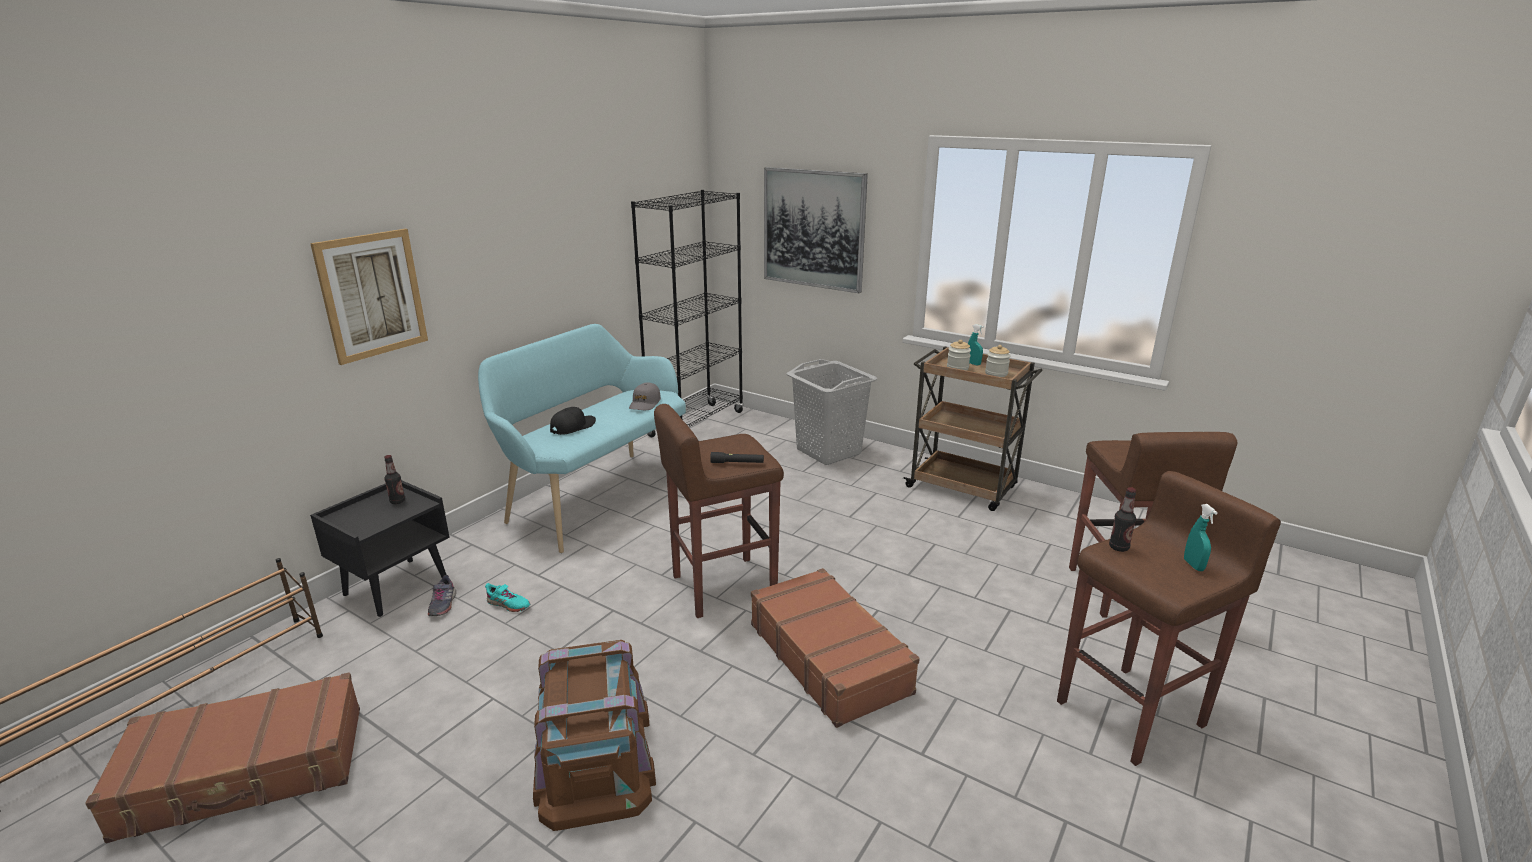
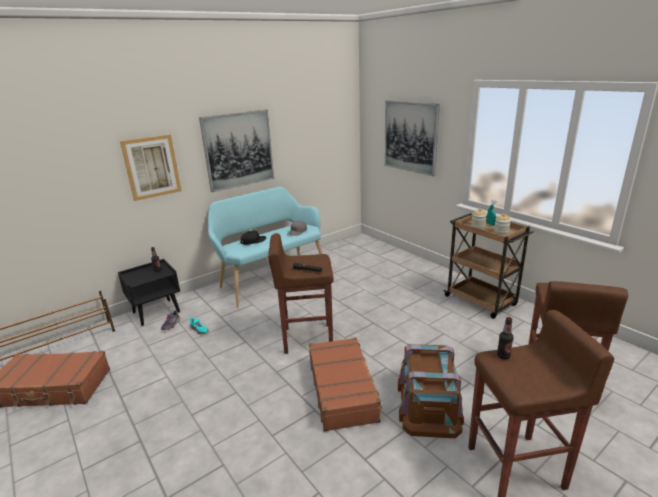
camera: 20 degrees right, 0 degrees up
brown storage box [533,640,656,831] -> brown storage box moved to [398,344,464,438]
black bookcase [631,190,744,437] -> none
grey laundry basket [786,359,878,465] -> none
turquoise spray bottle [1184,504,1218,571] -> none
none -> picture [199,110,274,192]

